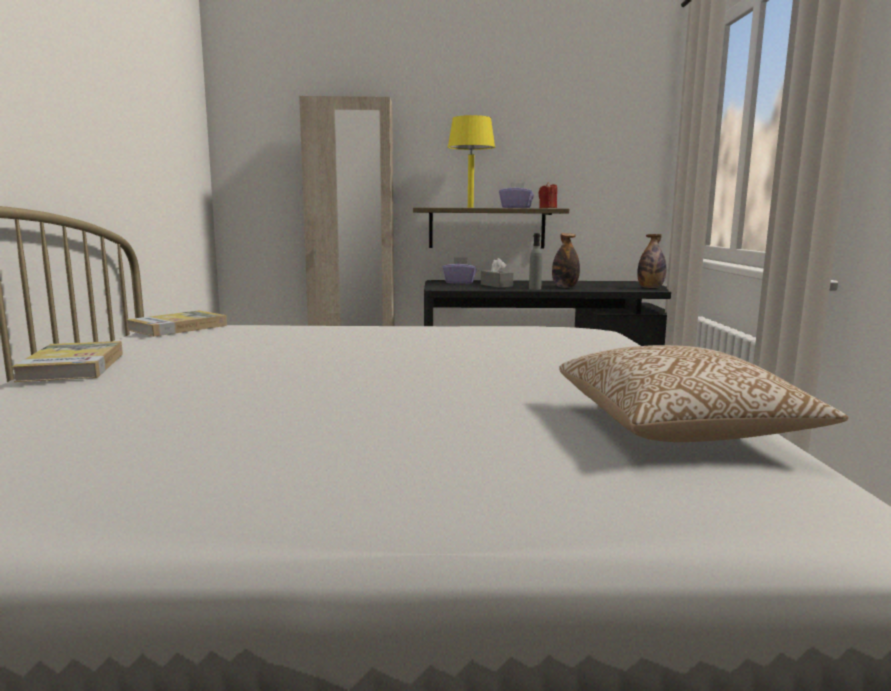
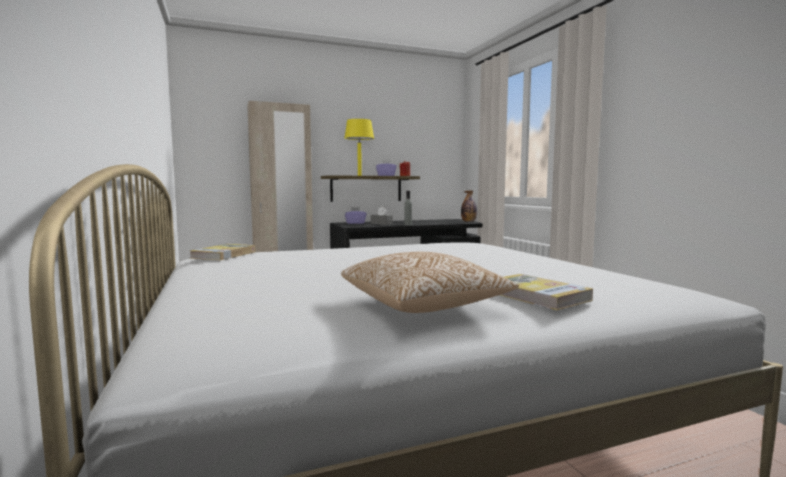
camera: 20 degrees left, 5 degrees down
book [12,341,123,382] -> book moved to [500,274,593,310]
bottle [552,233,580,288] -> none
pillow [559,345,849,442] -> pillow moved to [341,252,519,313]

